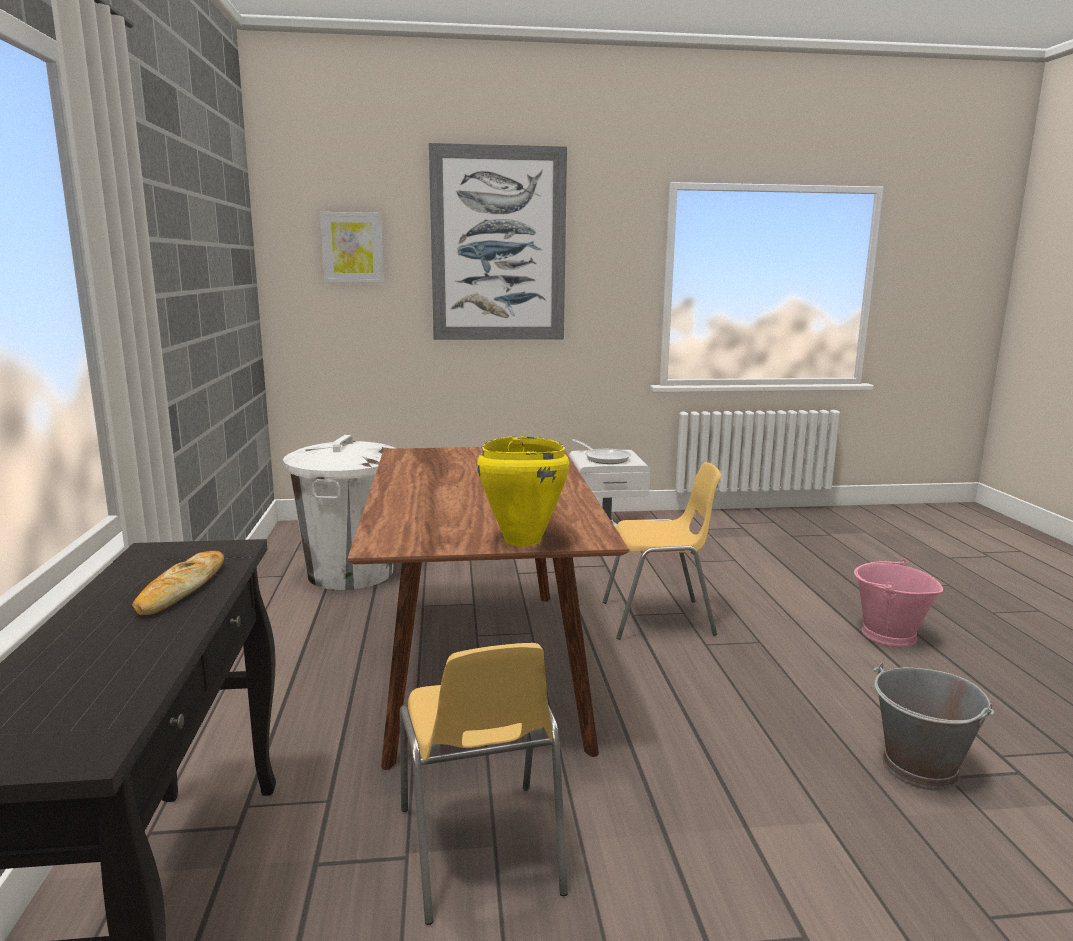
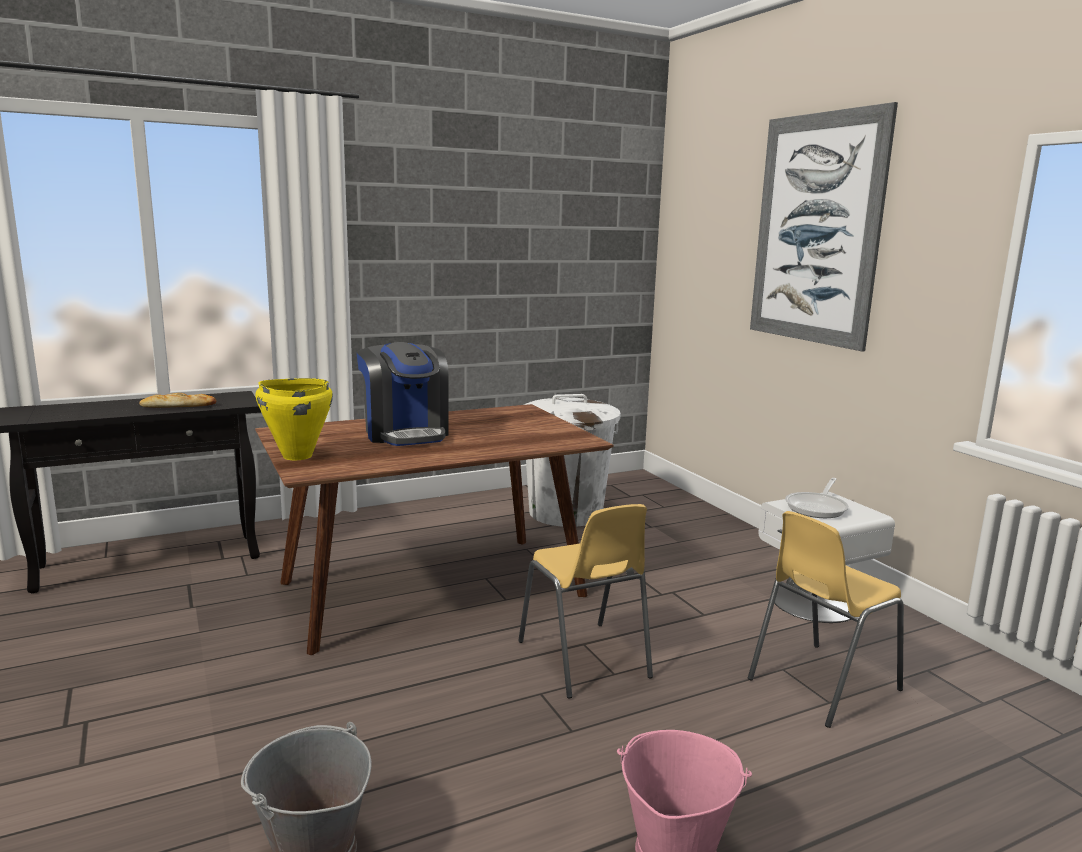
camera: 70 degrees right, 0 degrees up
picture [320,212,384,283] -> none
yellow chair [400,643,568,925] -> yellow chair moved to [748,511,904,728]
none -> coffee machine [356,342,449,446]

